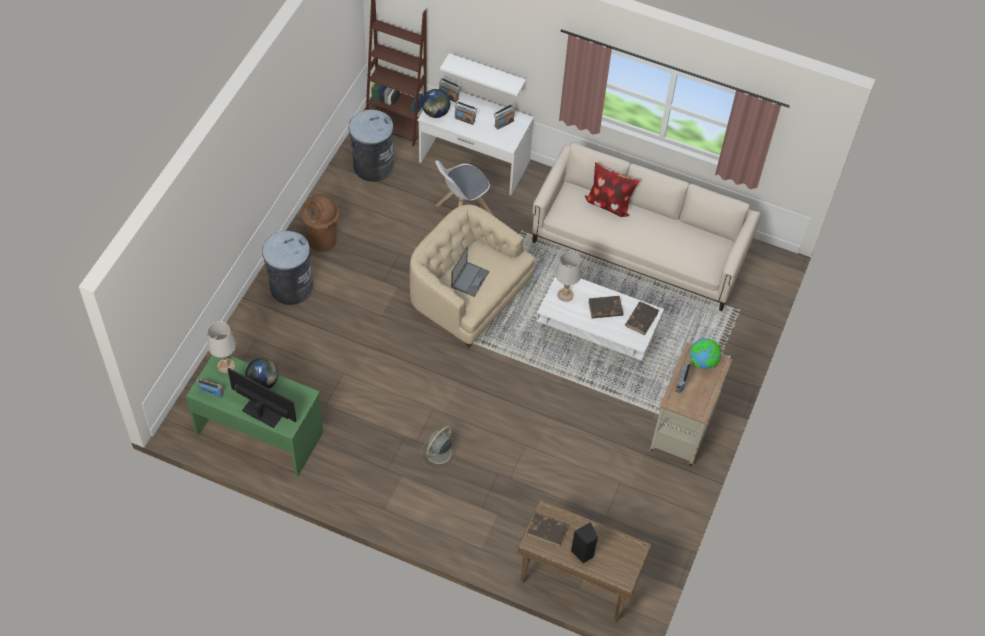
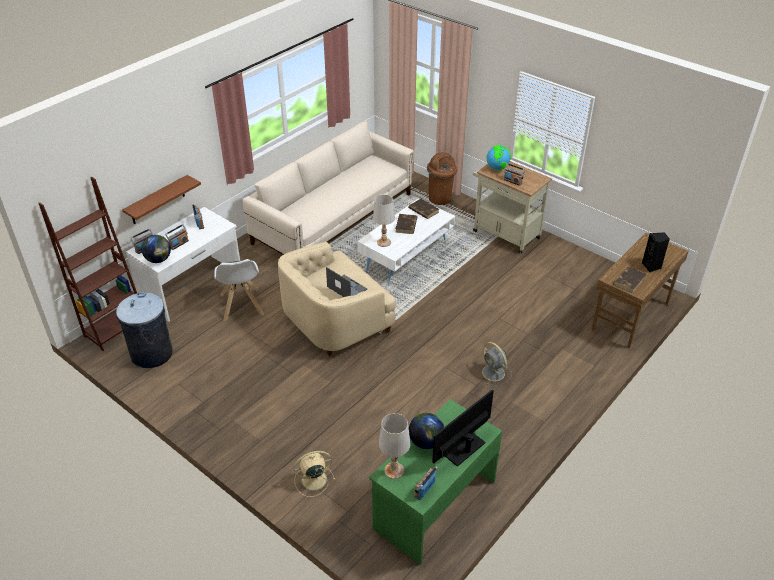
camera: 70 degrees left, 15 degrees down
grey trash can [262,231,314,305] -> none
brown trash can [301,195,340,252] -> brown trash can moved to [427,152,457,205]
white shelf [440,53,526,96] -> brown shelf [122,175,201,224]
pillow [585,162,640,217] -> none
none -> beige fan [293,451,335,497]

